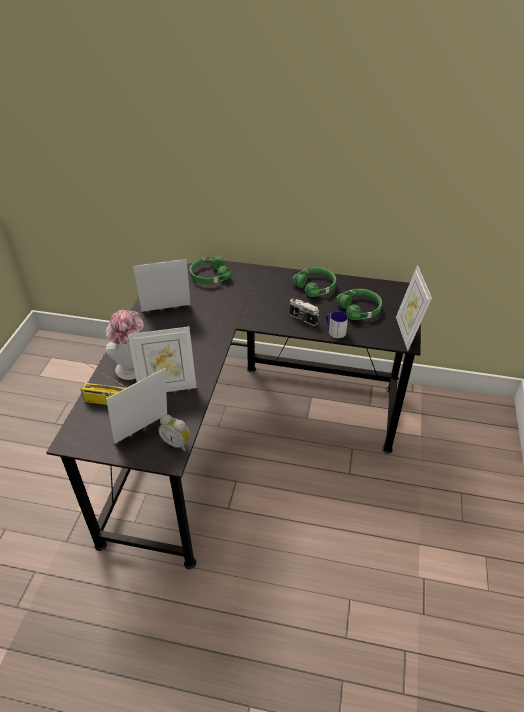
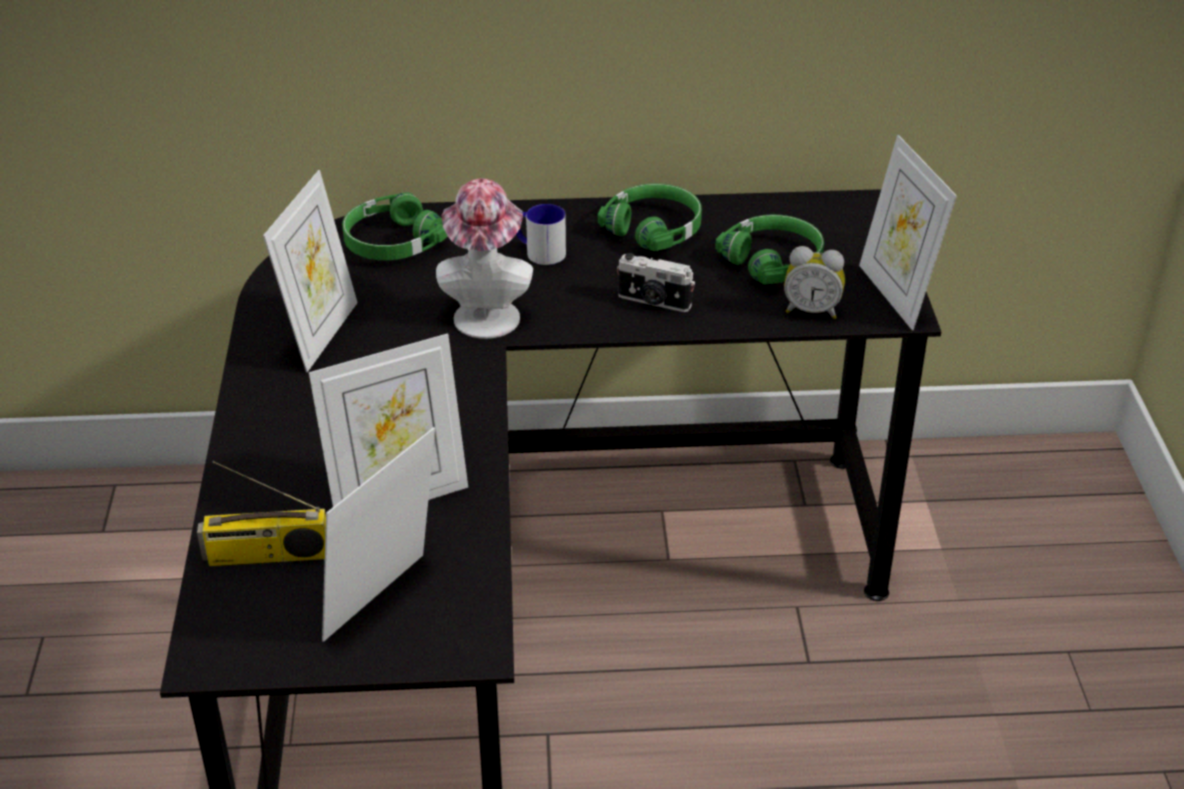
camera: 15 degrees left, 5 degrees down
hat [106,310,144,380] -> hat moved to [436,178,533,339]
picture frame [133,259,191,312] -> picture frame turned 135 degrees clockwise [263,170,358,372]
alarm clock [158,414,190,451] -> alarm clock moved to [784,246,845,319]
mug [325,311,348,338] -> mug moved to [516,204,566,265]

